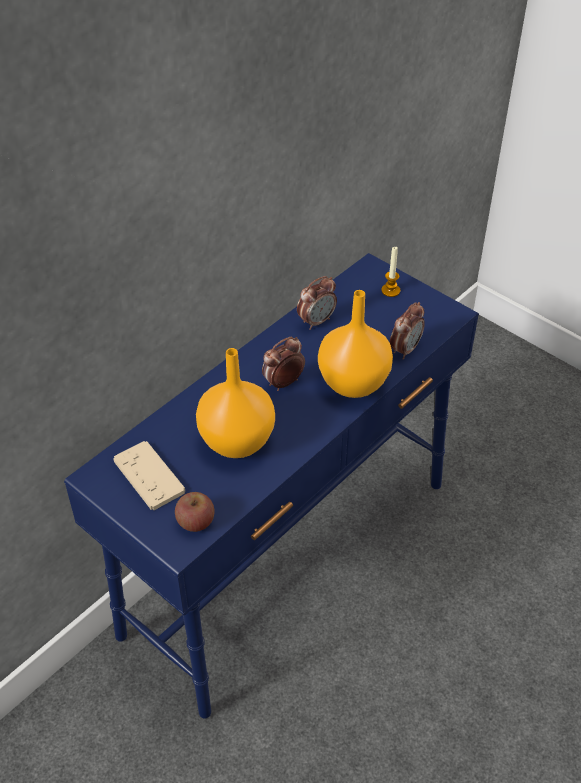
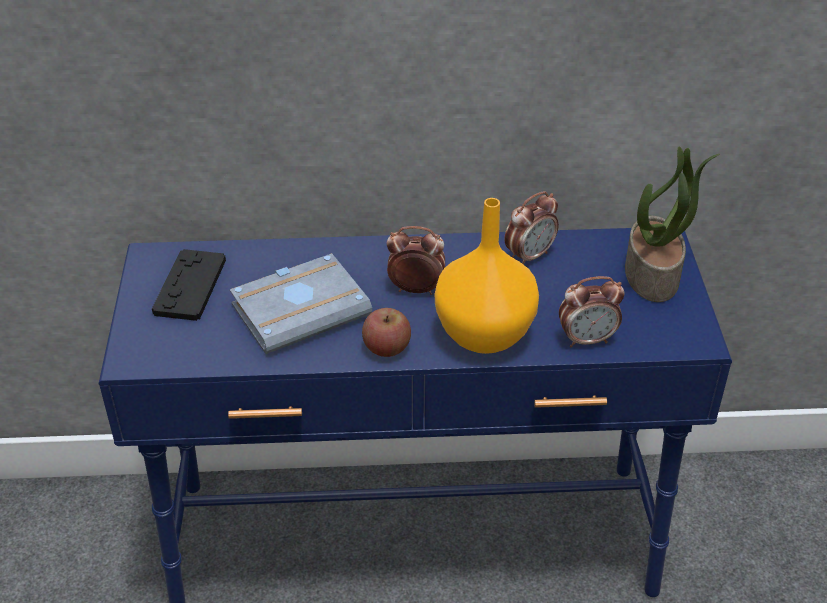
camera: 45 degrees right, 5 degrees down
beige game controller [113,441,185,510] -> black game controller [152,249,226,321]
apple [175,492,215,532] -> apple moved to [362,308,411,357]
orange vase [196,348,275,458] -> grey book [230,253,372,354]
alarm clock [297,276,337,330] -> alarm clock turned 45 degrees counterclockwise [504,191,559,264]
candle [381,247,400,297] -> potted plant [625,146,720,302]

